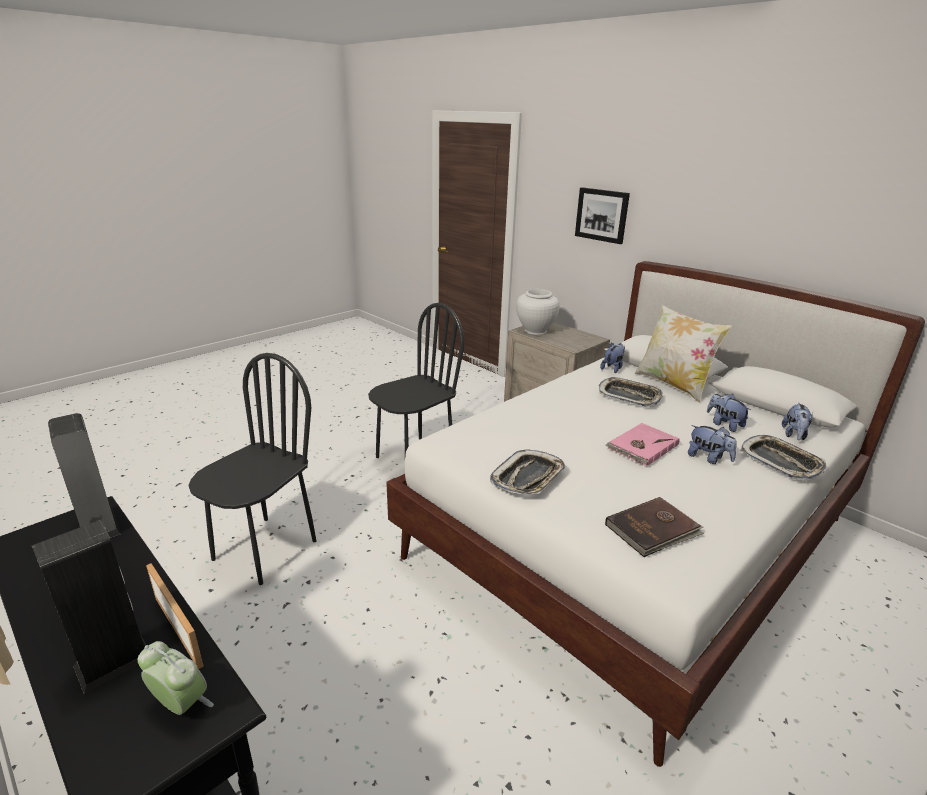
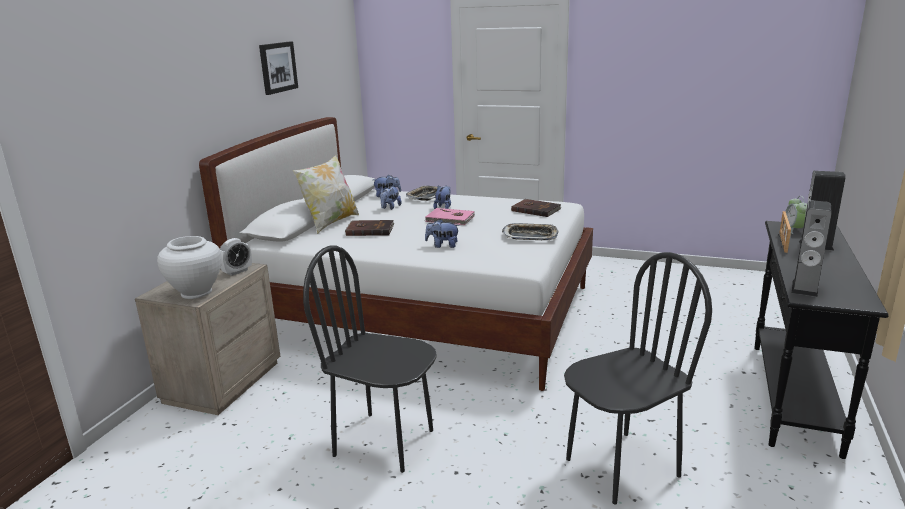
camera: 115 degrees left, 5 degrees down
black chair [188,353,316,585] -> black chair turned 150 degrees clockwise [564,252,712,505]
picture [575,187,630,244] -> picture moved to [259,41,298,95]
tray [599,377,663,407] -> brown book [345,220,394,236]
plush toy [600,343,625,373] -> plush toy moved to [425,219,460,248]
none -> alarm clock [220,238,252,276]

